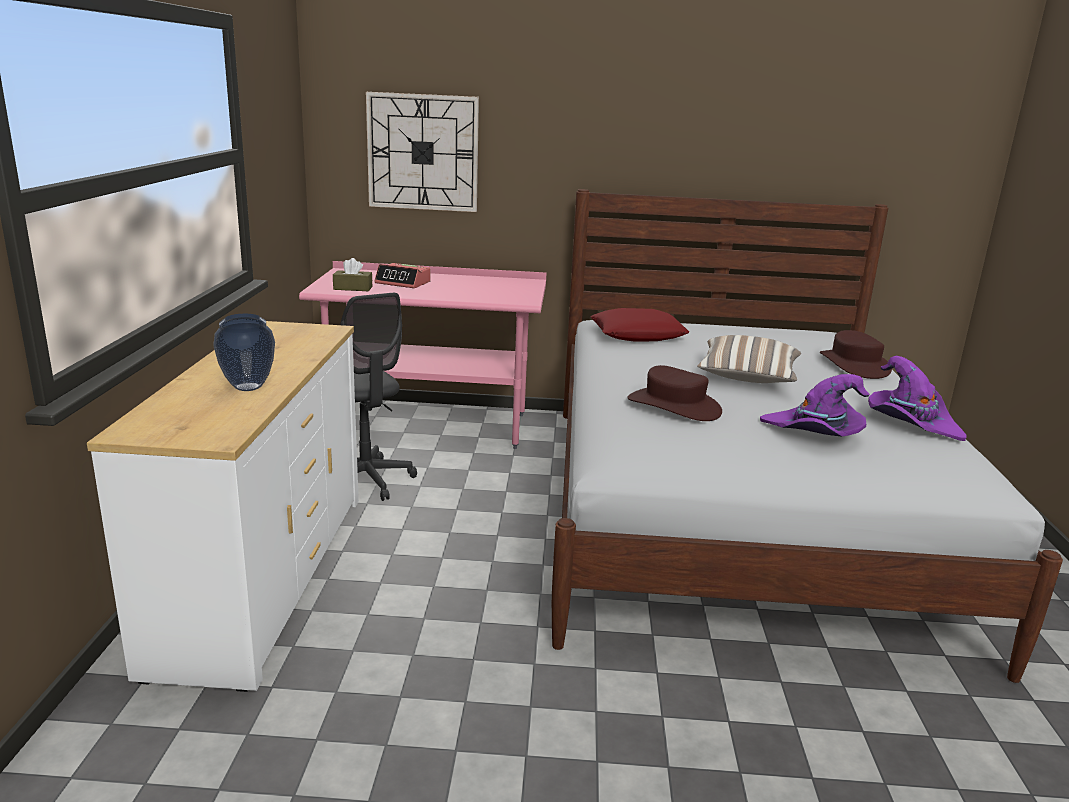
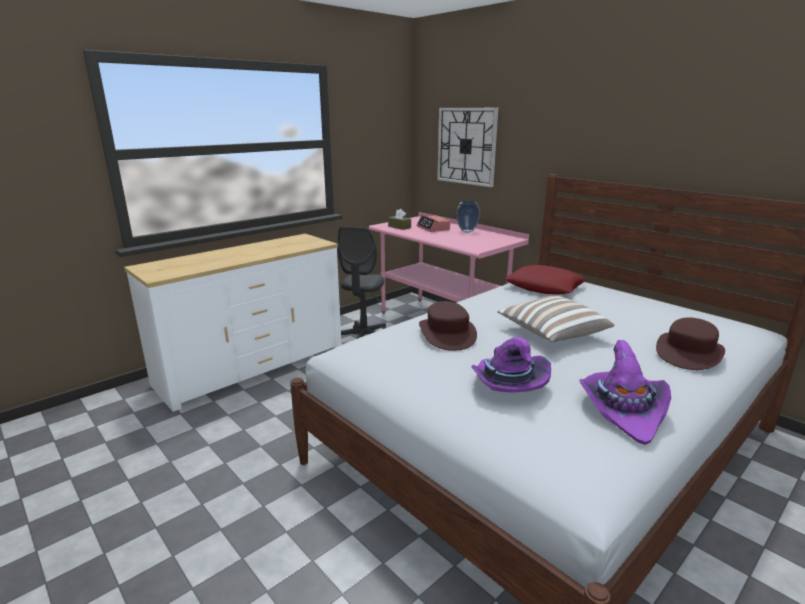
camera: 45 degrees right, 0 degrees up
vase [213,314,275,391] -> vase moved to [456,201,480,232]

